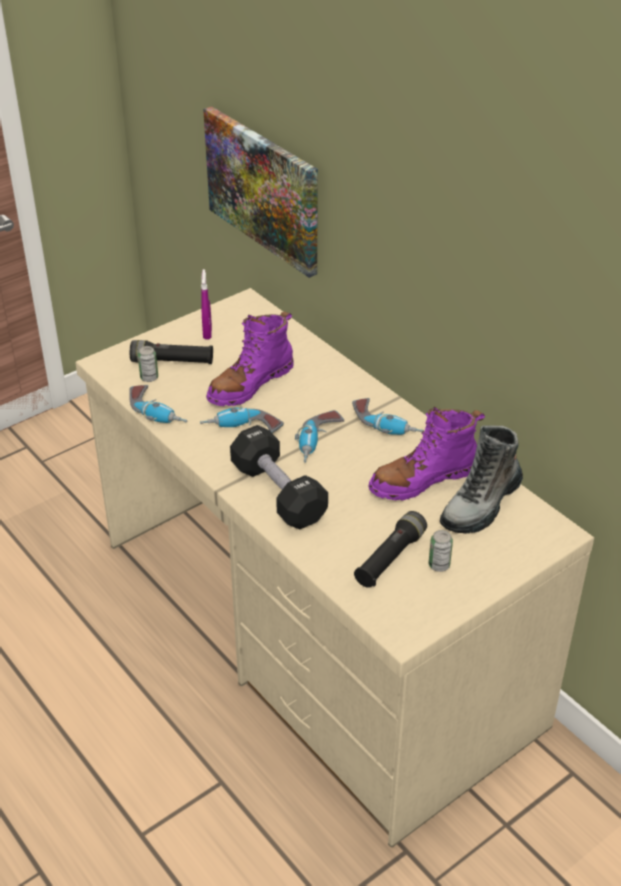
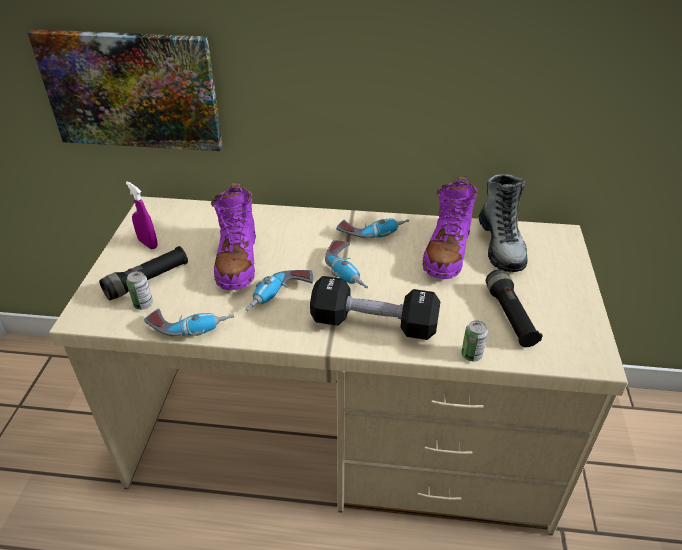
camera: 45 degrees left, 0 degrees up
can [429,530,453,572] -> can moved to [461,320,488,361]

